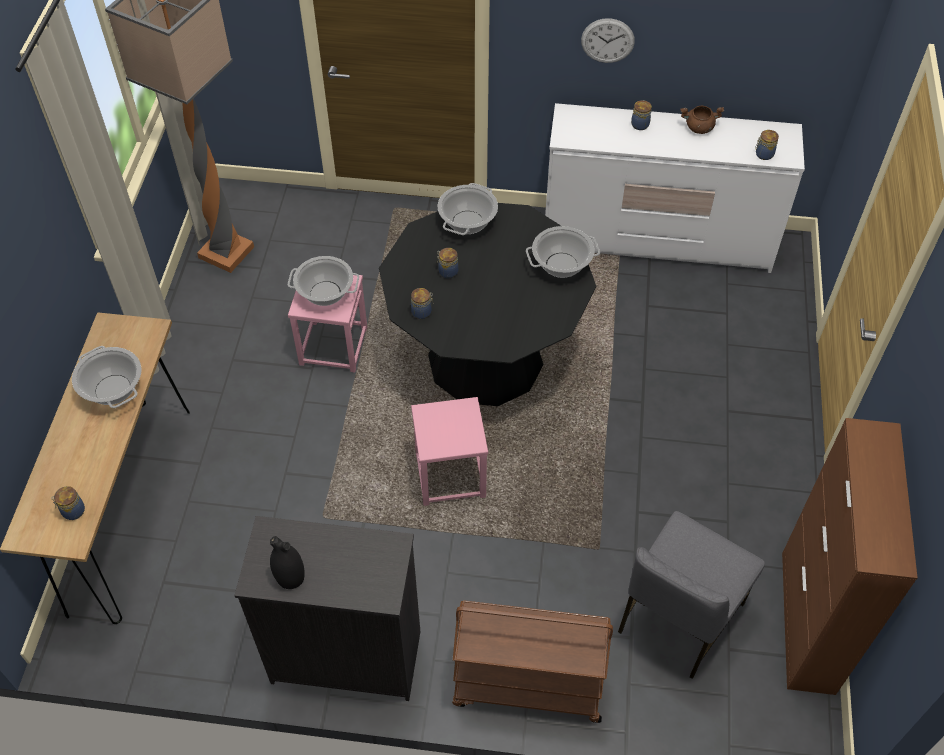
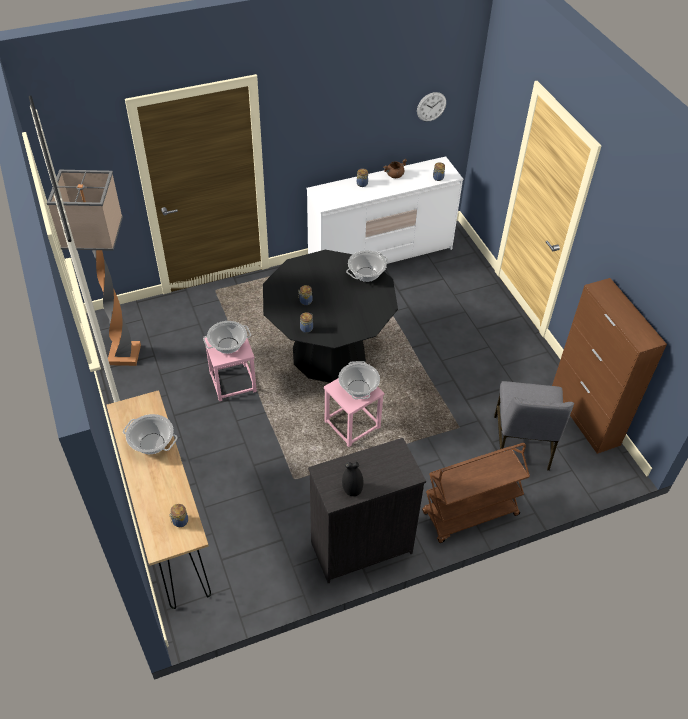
camera: 30 degrees left, 5 degrees down
cooking pot [438,183,498,235] -> cooking pot moved to [338,361,380,399]
wall clock [581,18,635,63] -> wall clock moved to [417,92,446,122]

